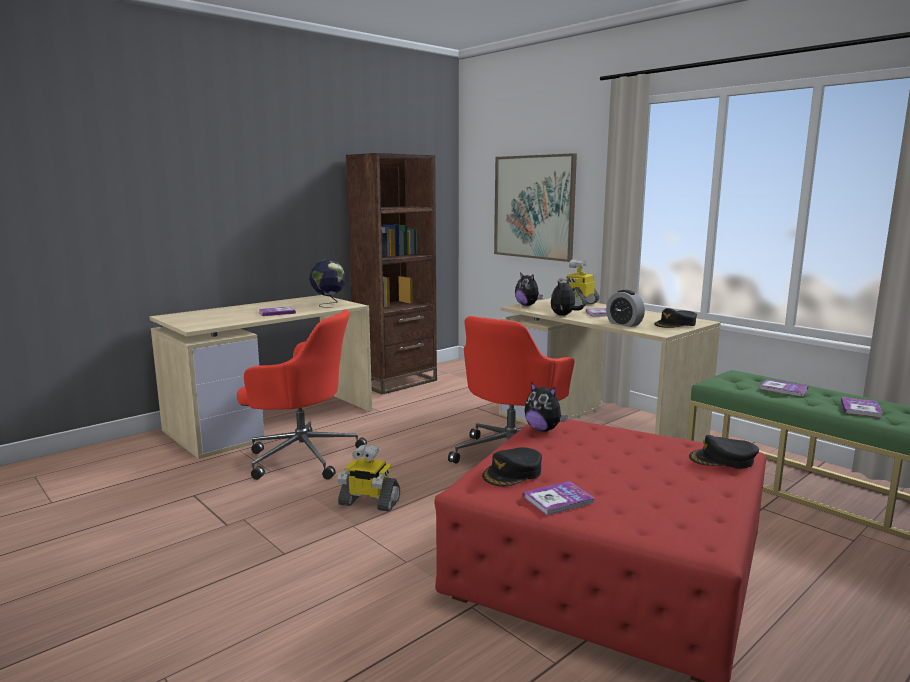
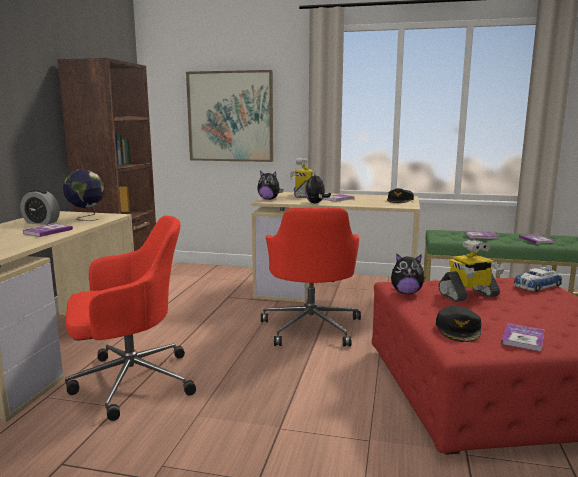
camera: 35 degrees left, 0 degrees up
toy robot [337,444,400,512] -> toy robot moved to [438,239,504,302]
alarm clock [606,290,645,327] -> alarm clock moved to [20,189,60,225]
black cap [689,435,759,469] -> toy car [514,267,562,292]

